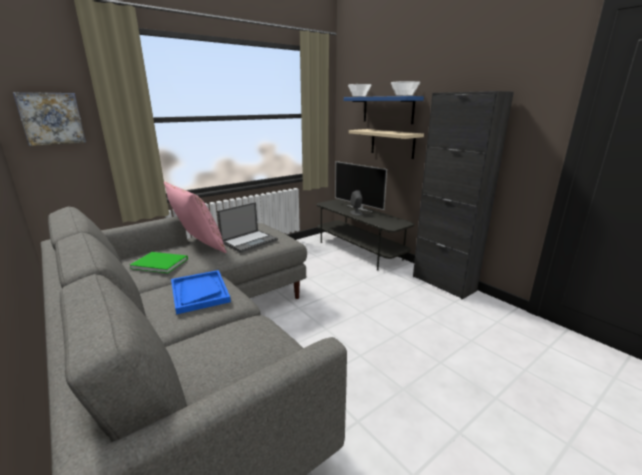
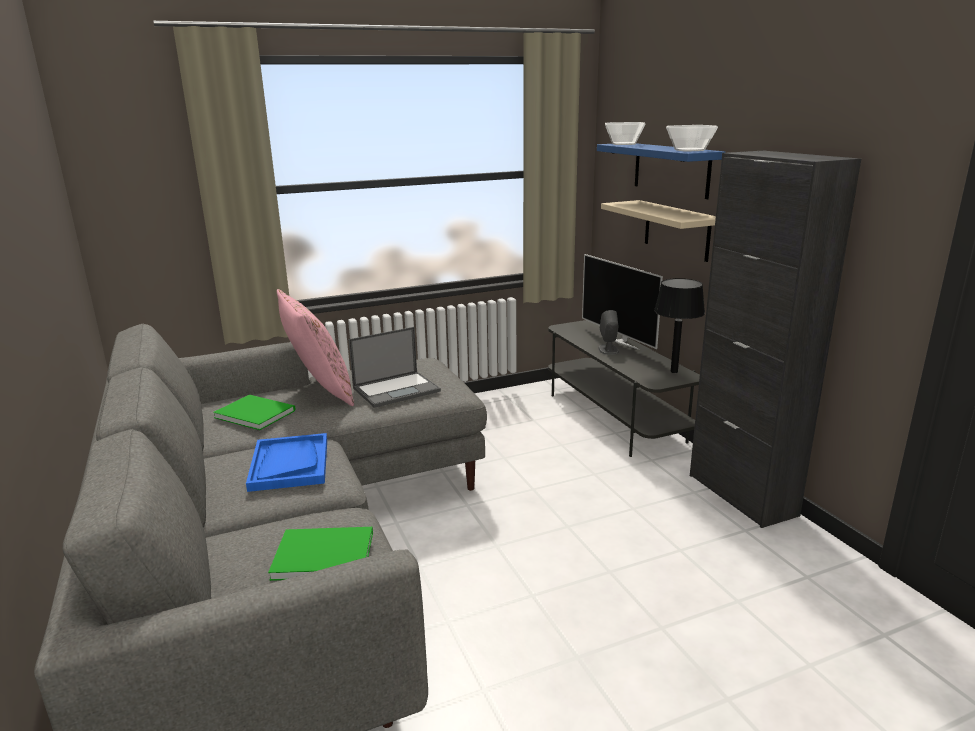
camera: 15 degrees right, 0 degrees up
picture [13,92,86,146] -> none
none -> green book [268,527,373,581]
none -> black table lamp [654,278,705,373]

